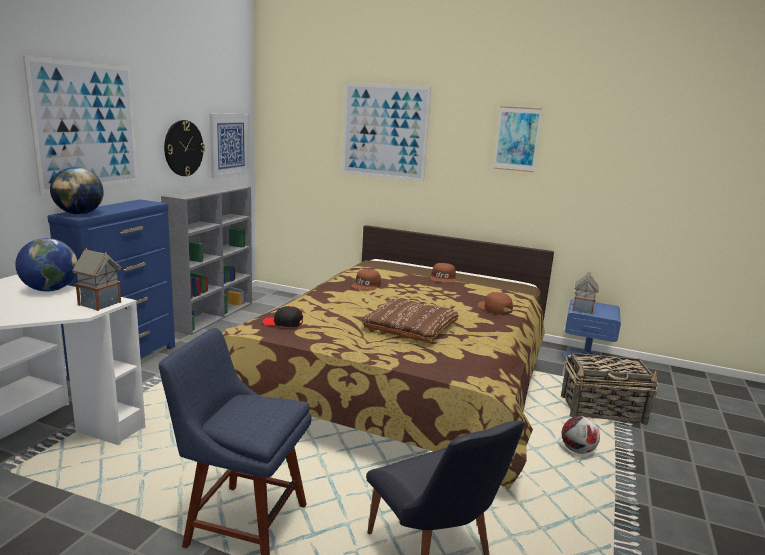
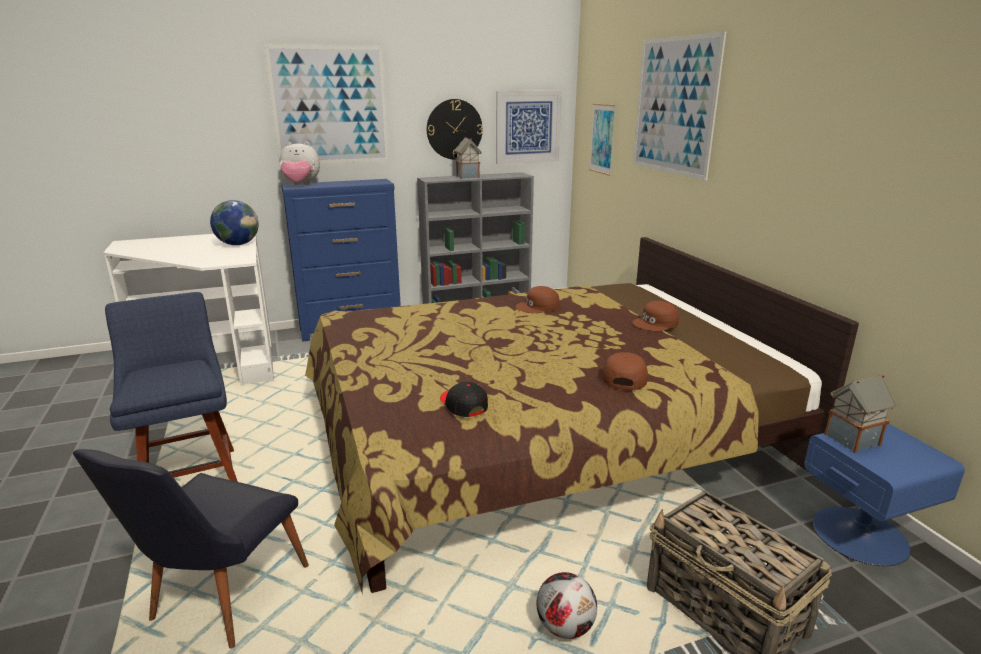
camera: 50 degrees right, 5 degrees up
globe [50,167,104,215] -> plush toy [279,142,320,185]
toy house [72,248,121,311] -> toy house moved to [454,137,482,179]
black cap [263,306,303,327] -> black cap moved to [440,382,488,417]
brown pillow [362,298,459,343] -> none
picture [493,106,542,172] -> picture moved to [589,104,617,176]

